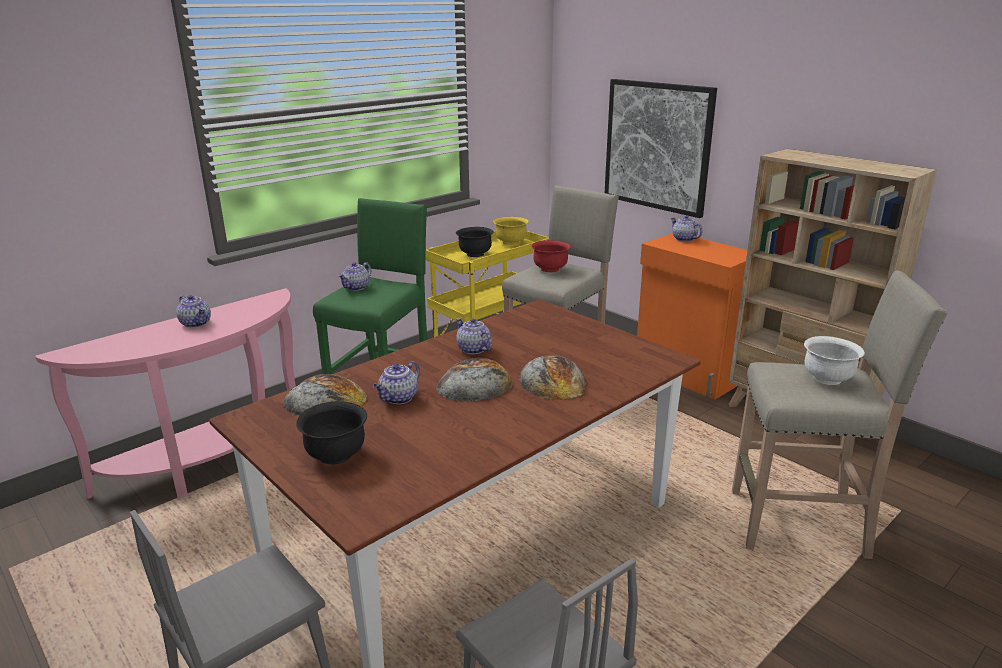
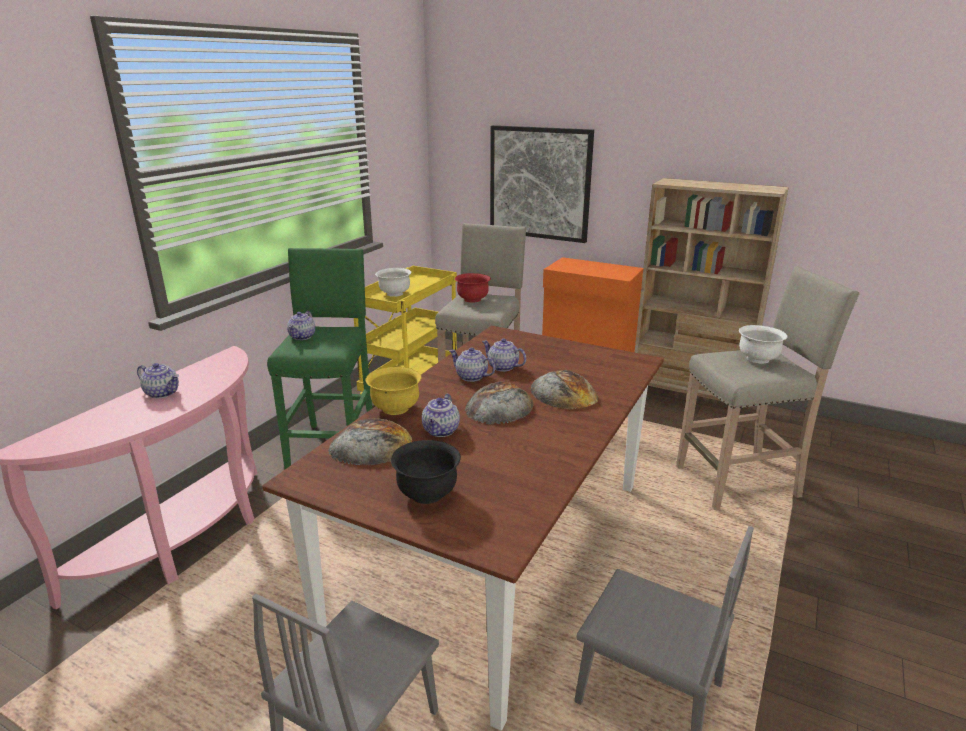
camera: 20 degrees left, 0 degrees up
black bowl [456,227,494,257] -> white bowl [375,268,412,297]
yellow bowl [493,217,529,245] -> yellow bowl moved to [366,367,421,415]
teapot [671,216,702,242] -> teapot moved to [482,338,526,372]

